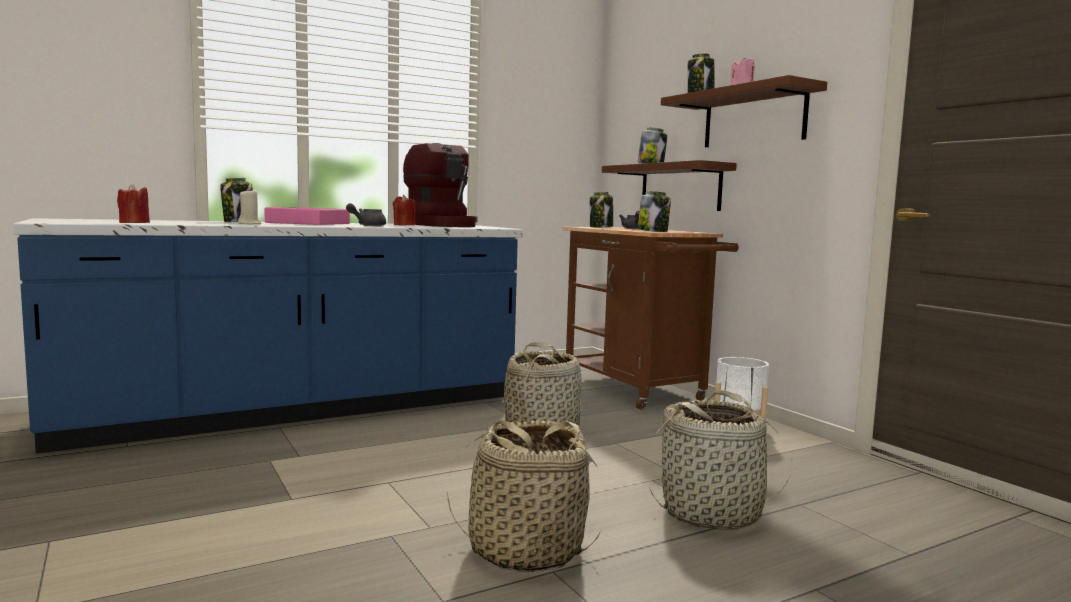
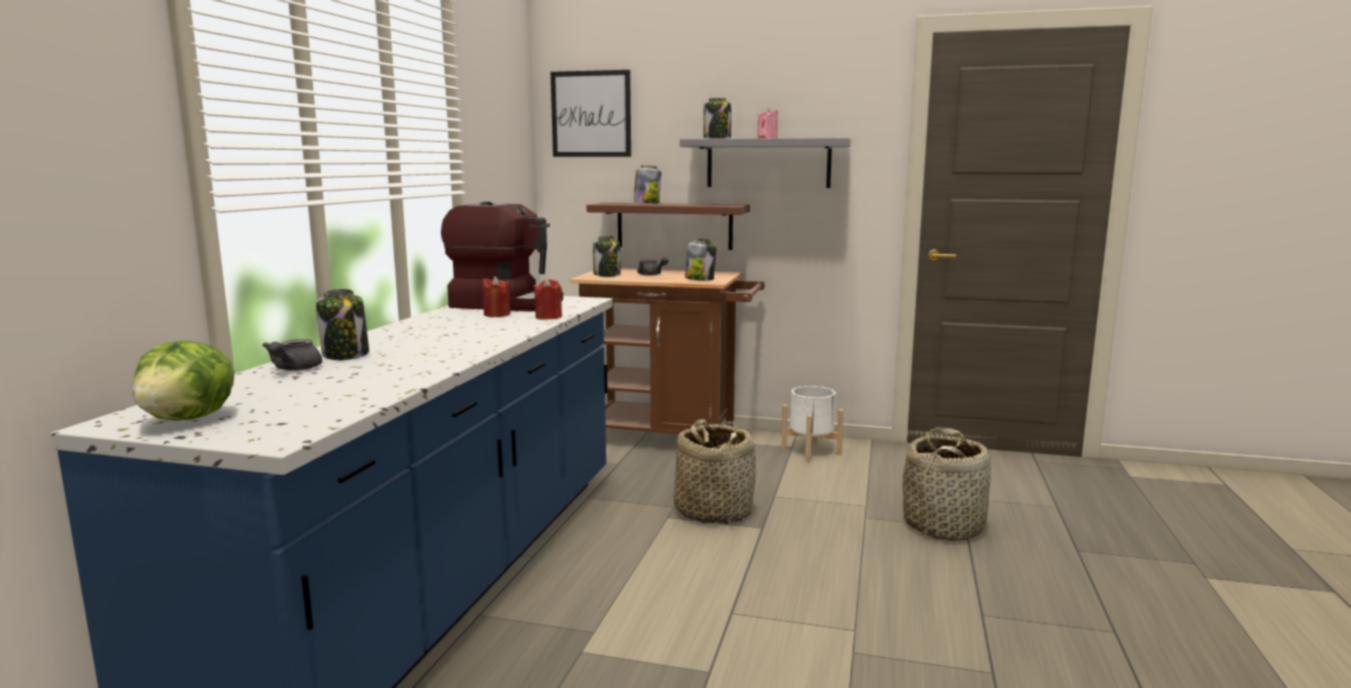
camera: 45 degrees left, 5 degrees up
red candle [117,184,150,223] -> red candle moved to [534,278,562,320]
beige candle [238,188,261,224] -> none
pink tray [264,207,350,225] -> none
grey teapot [346,203,386,226] -> grey teapot moved to [262,339,322,371]
basket [447,420,601,572] -> none
brown shelf [661,75,827,147] -> grey shelf [680,138,851,188]
none -> lettuce [133,340,235,421]
none -> picture [551,70,631,157]

